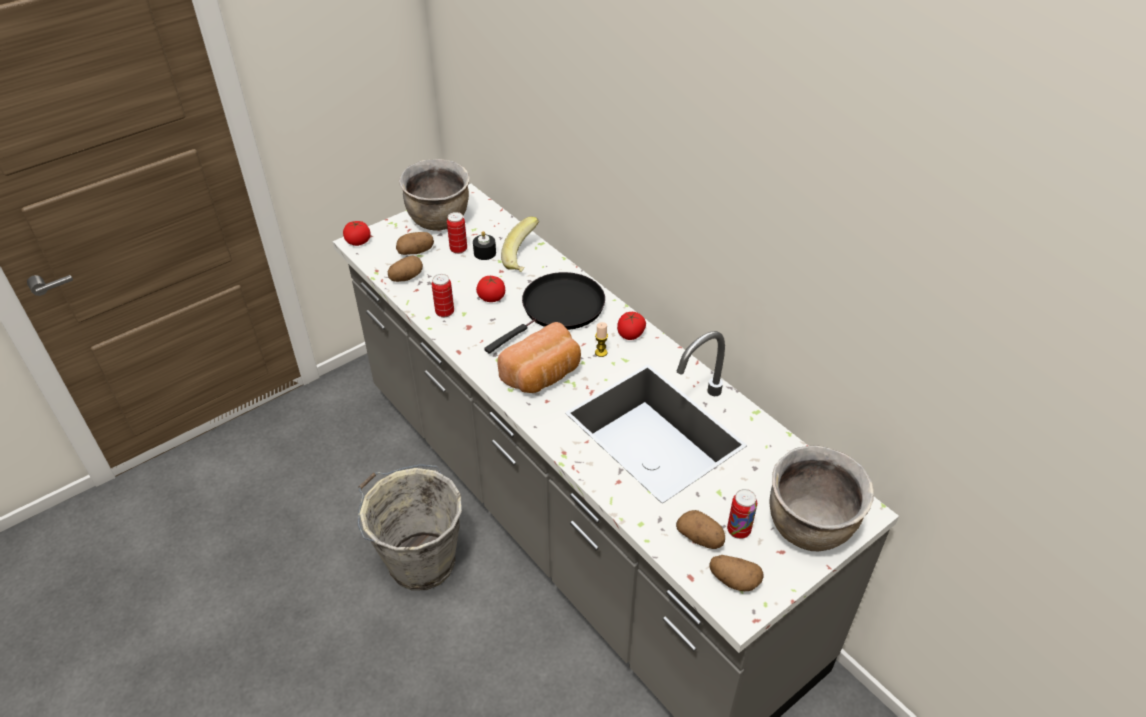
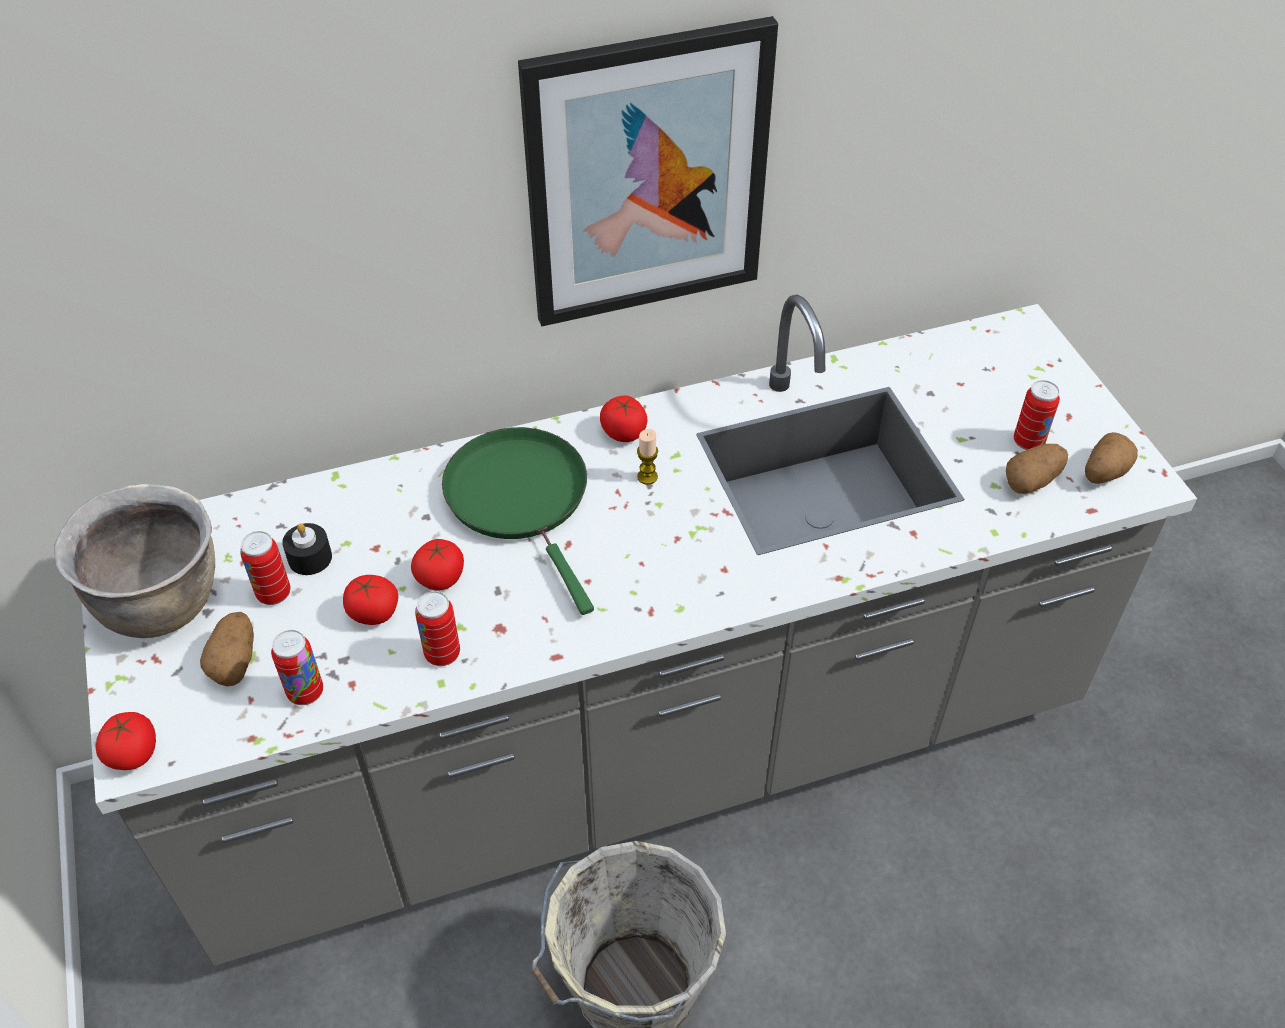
camera: 70 degrees left, 5 degrees up
potato [388,255,423,282] -> can [271,630,323,705]
black frying pan [484,272,605,354] -> green frying pan [442,427,594,615]
bread [498,322,581,393] -> none
banana [501,217,539,272] -> none
brown cooking pot [769,445,874,551] -> none
none -> tomato [343,575,398,625]
none -> picture [518,16,778,326]

